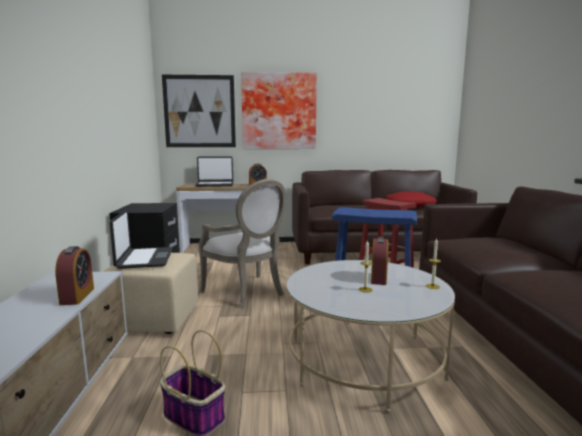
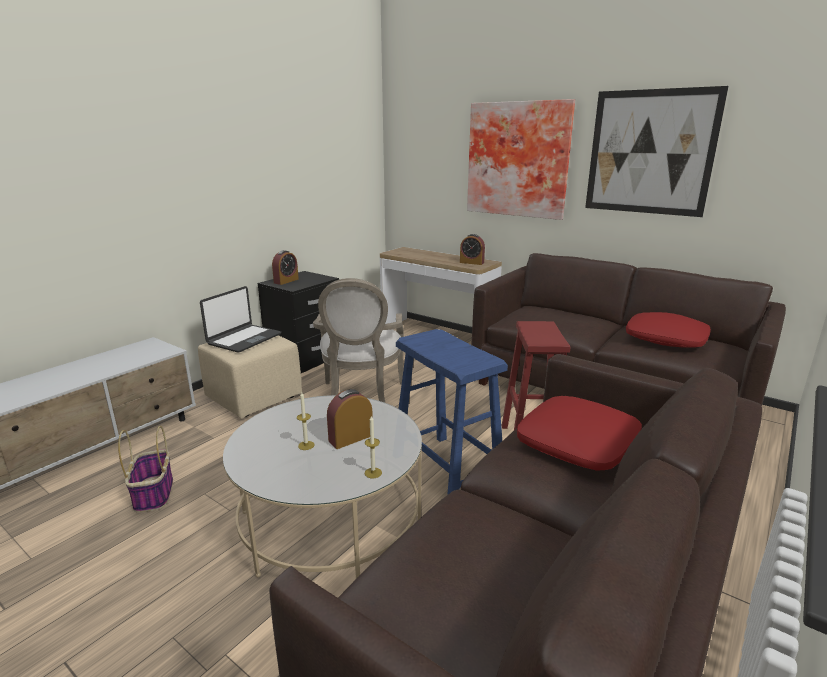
camera: 40 degrees right, 10 degrees up
alarm clock [55,246,94,305] -> alarm clock moved to [272,250,299,285]
picture [162,75,236,147] -> picture moved to [585,86,729,217]
laptop [196,156,233,187] -> none
none -> red pillow [517,396,642,470]

